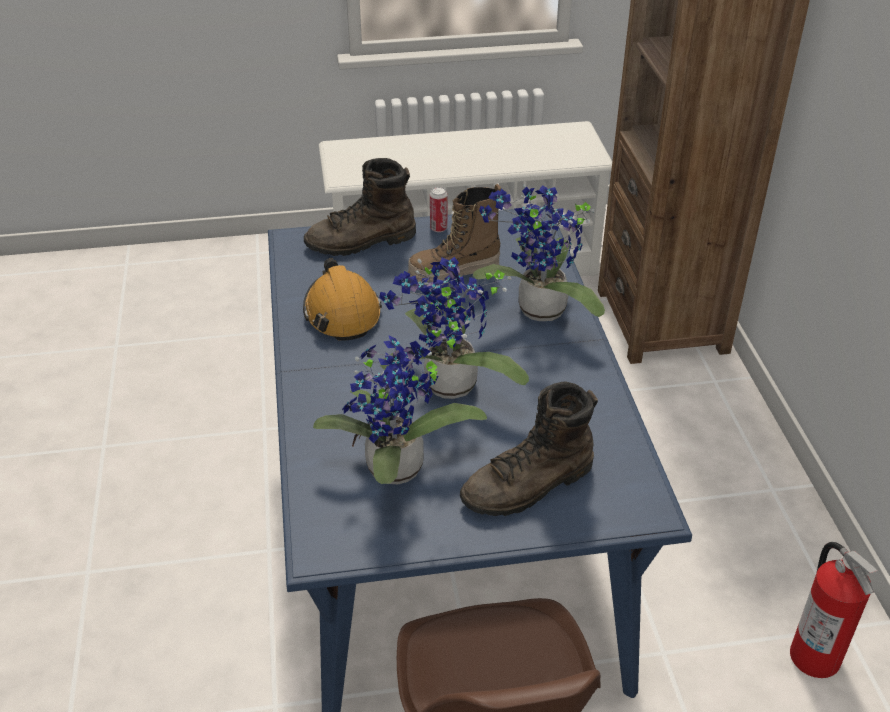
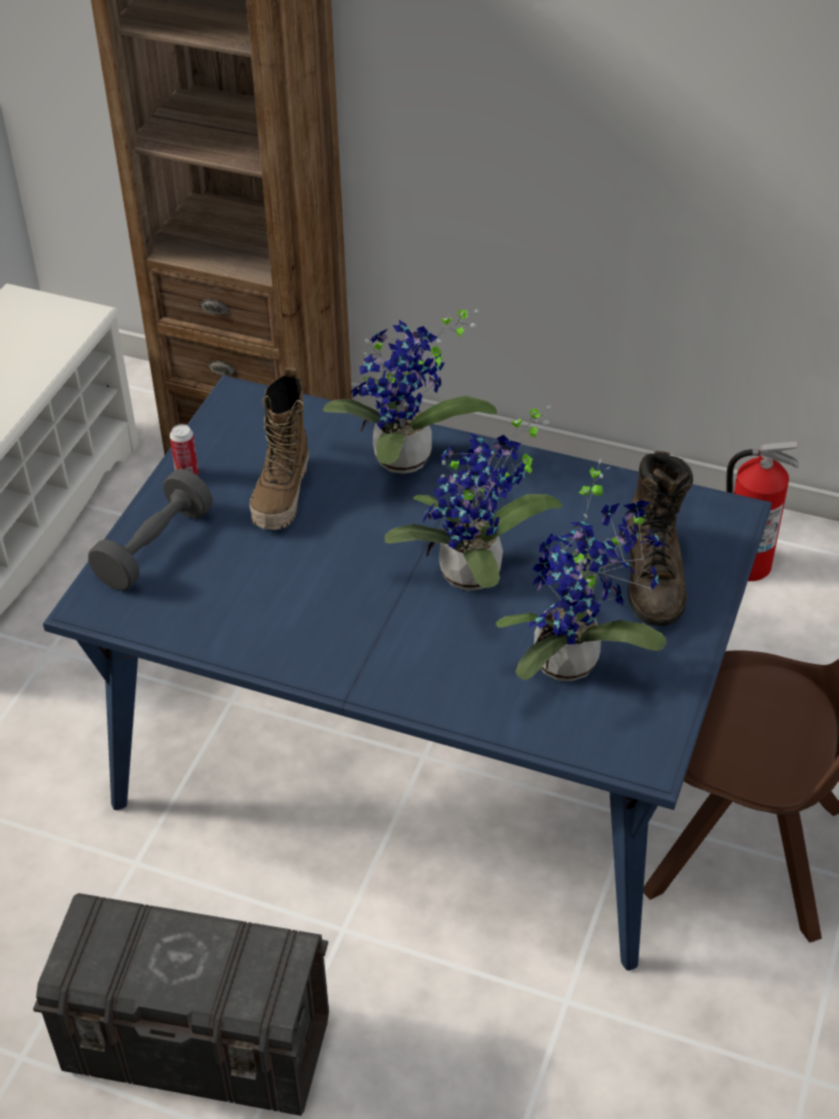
camera: 60 degrees left, 5 degrees up
orange hard hat [303,258,382,341] -> none
brown boot [304,158,416,256] -> grey dumbbell [88,469,213,591]
none -> grey storage box [33,893,329,1116]

